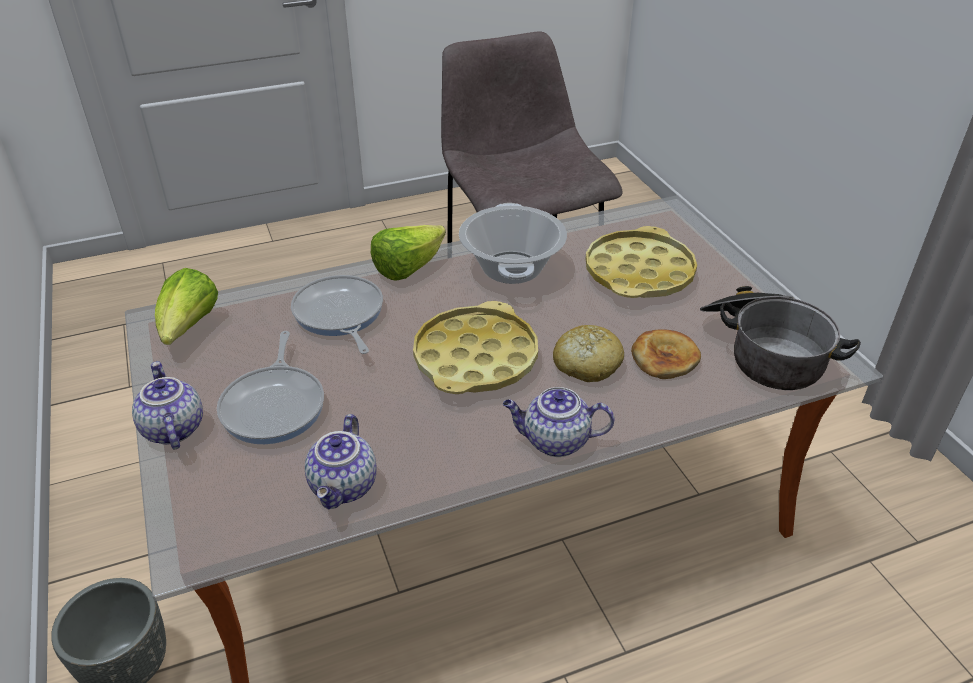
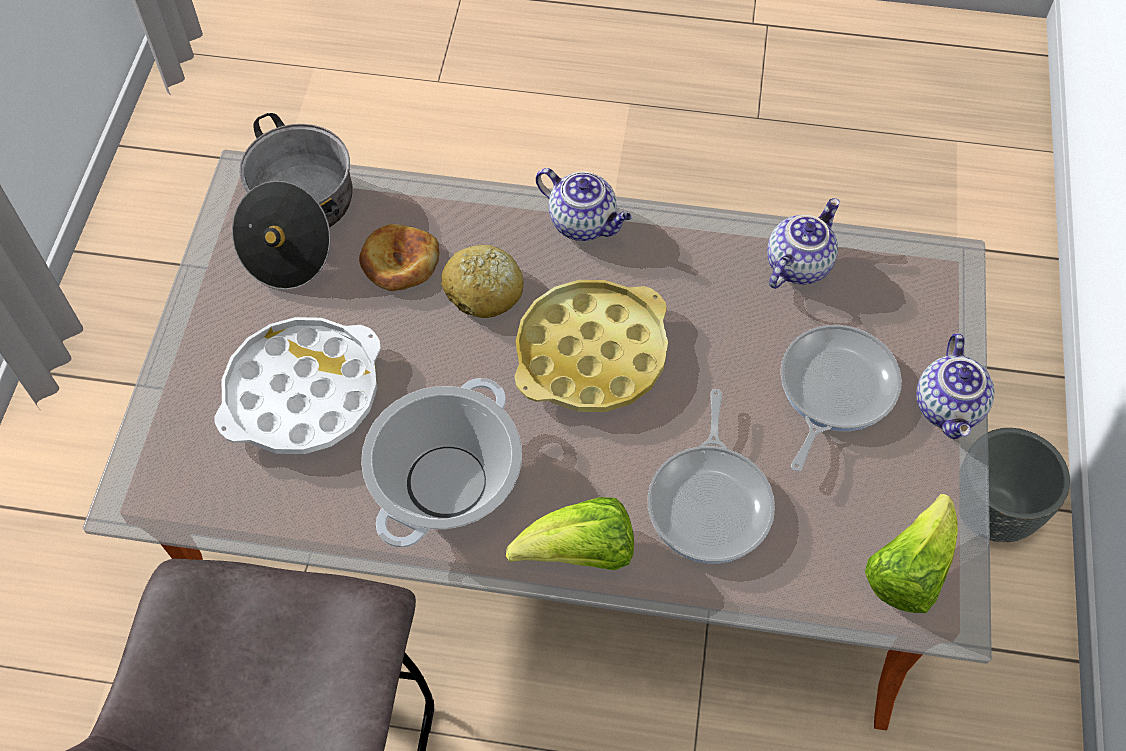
camera: 150 degrees left, 20 degrees up
yellow tray [585,226,697,298] -> white tray [214,317,381,454]

